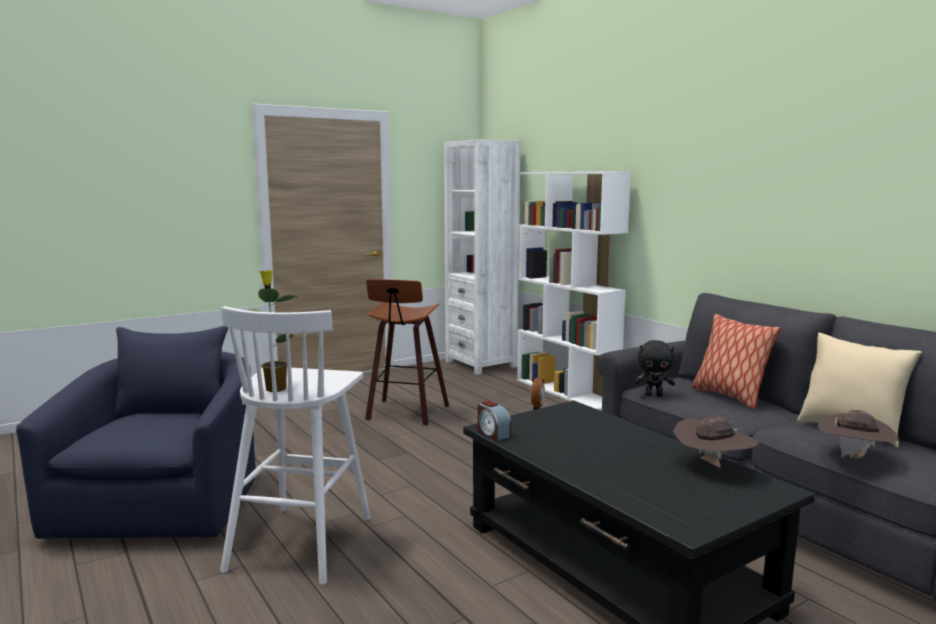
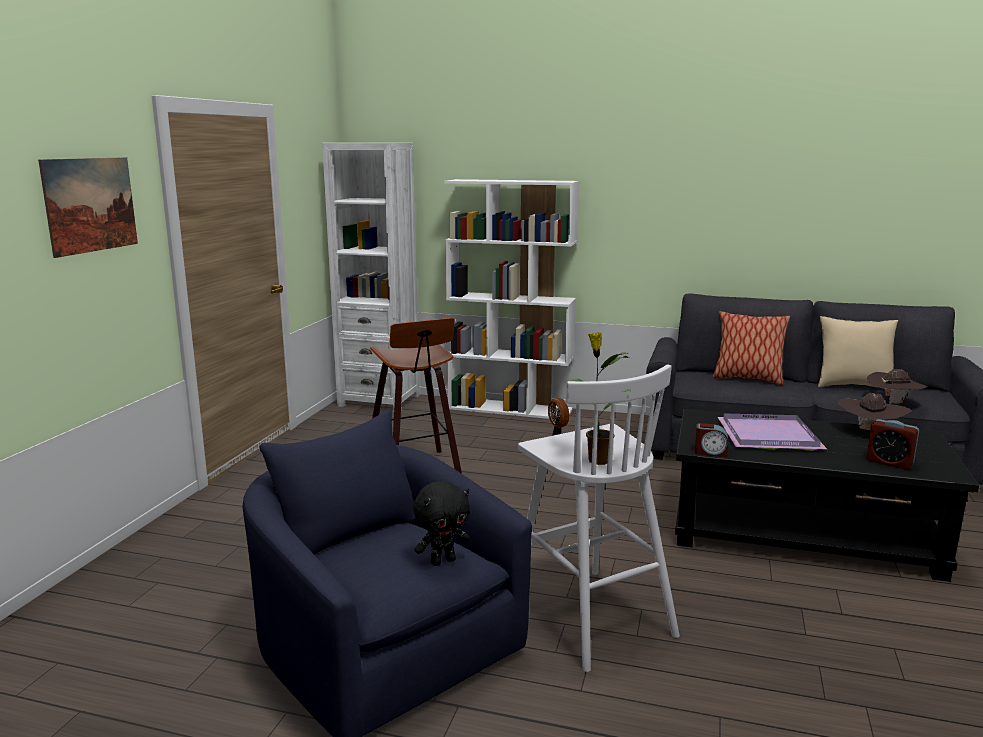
camera: 40 degrees left, 5 degrees up
black plush toy [634,340,675,396] -> black plush toy moved to [413,481,470,566]
none -> picture [38,157,138,258]
none -> purple tray [718,414,827,451]
none -> alarm clock [866,419,919,470]

